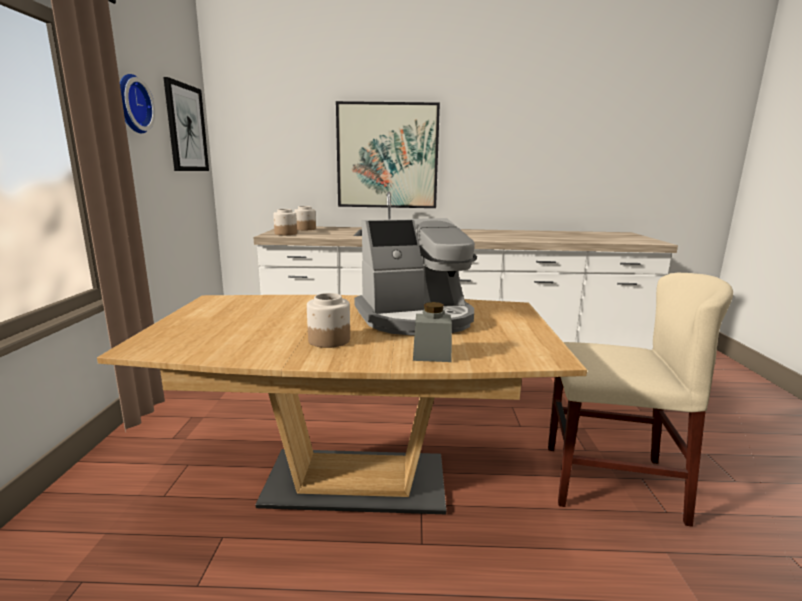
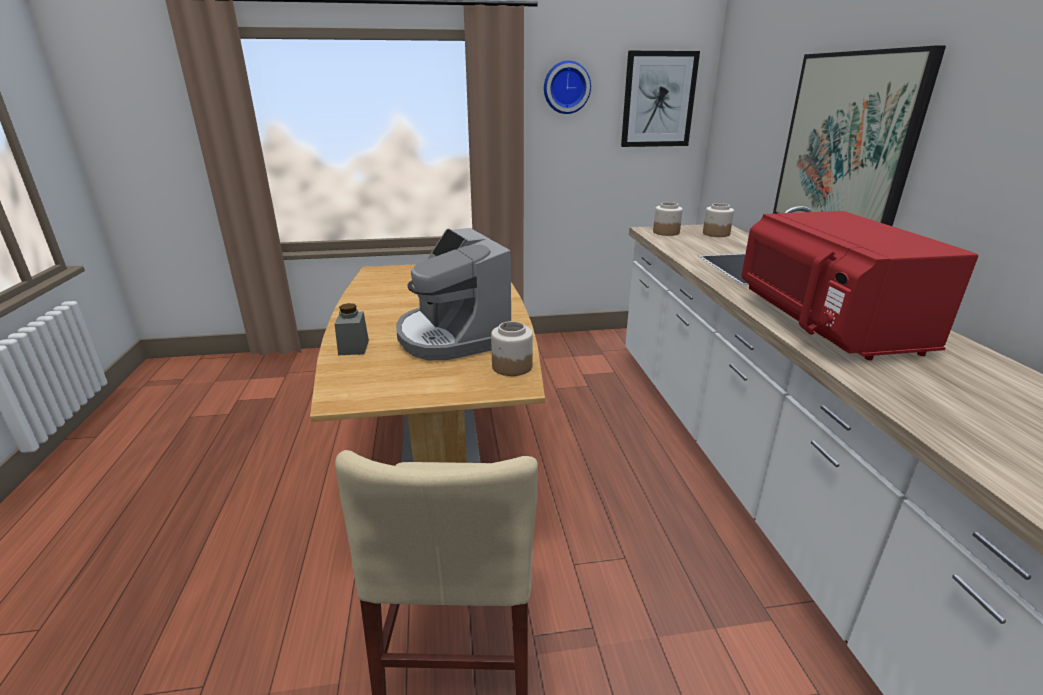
camera: 80 degrees right, 10 degrees up
jar [307,293,350,348] -> jar moved to [491,321,533,376]
none -> red microwave [742,211,978,360]

